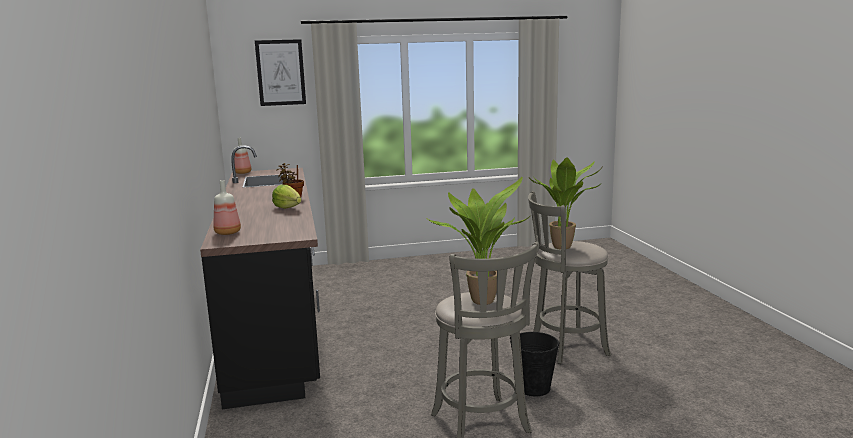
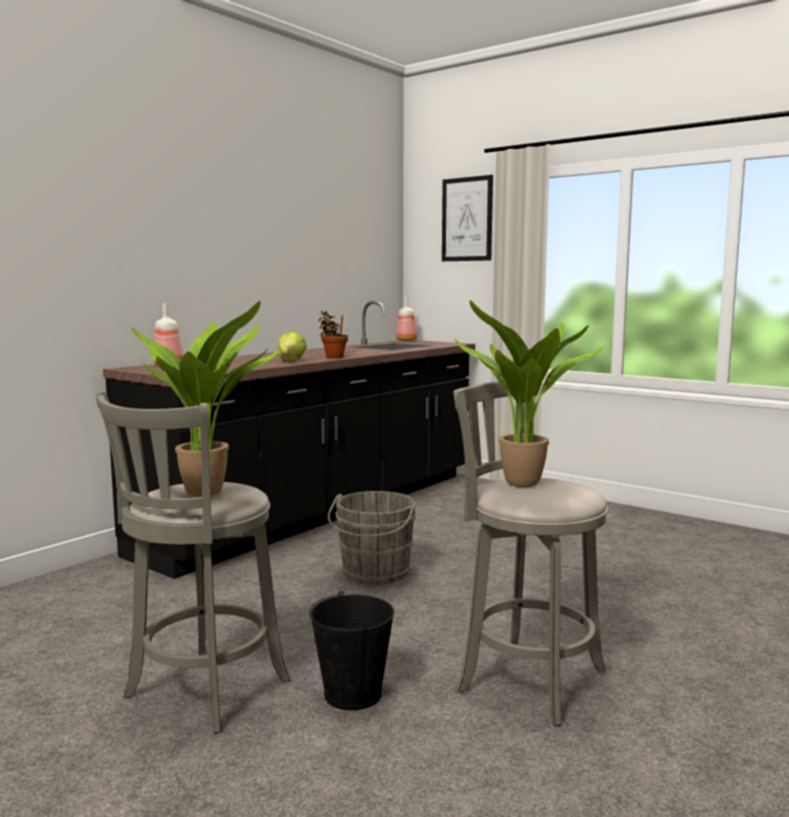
camera: 50 degrees right, 5 degrees down
none -> grey bucket [328,491,416,585]

